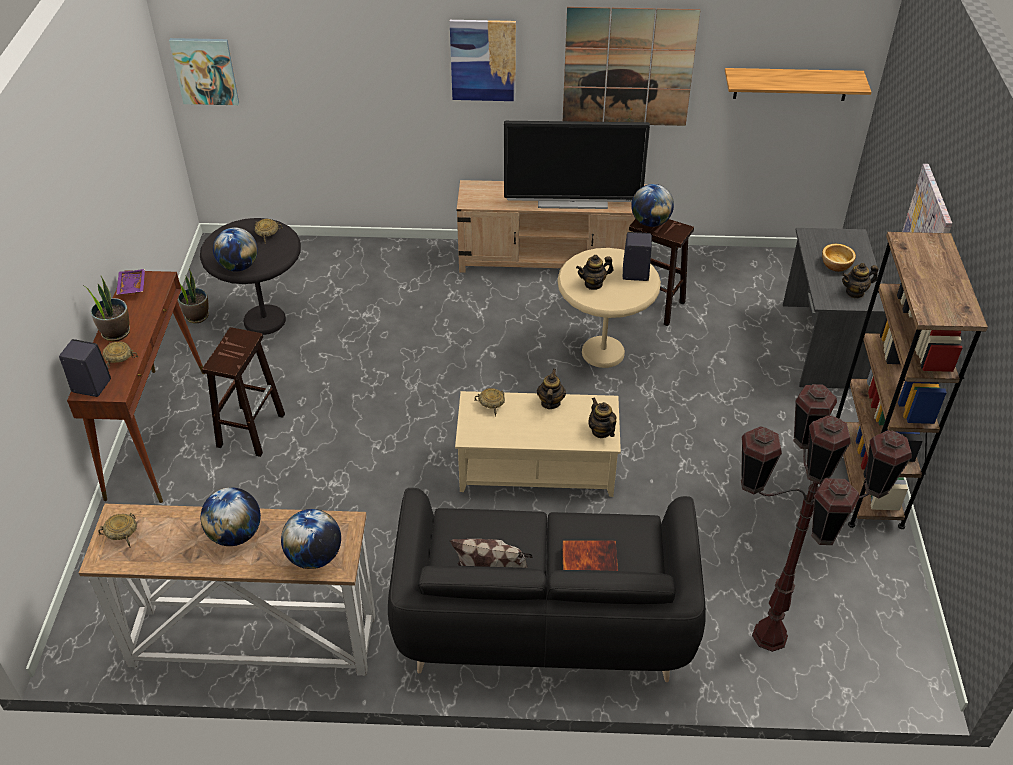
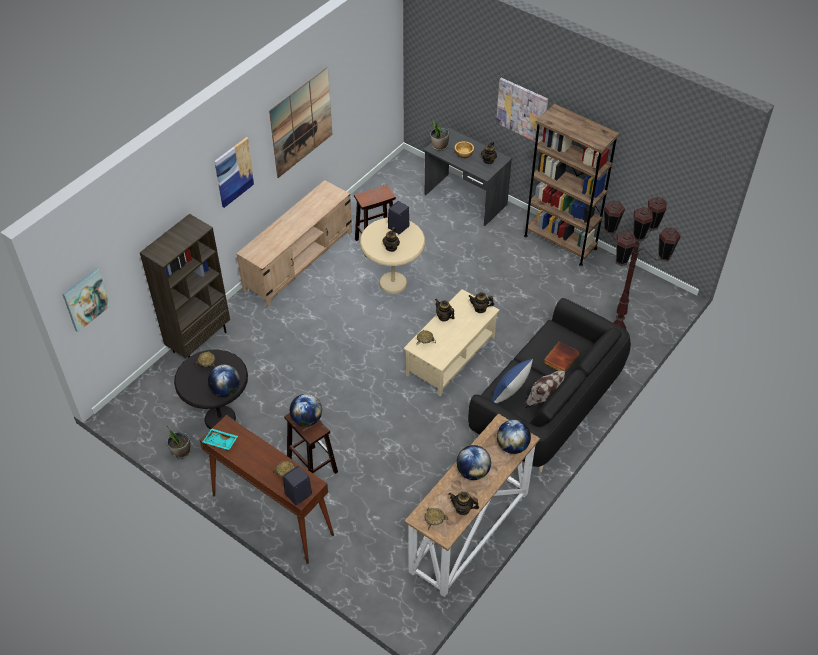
camera: 55 degrees left, 5 degrees up
potted plant [85,276,130,341] -> potted plant moved to [430,119,449,151]
purple tray [116,269,145,295] -> turquoise tray [202,428,238,450]
television [504,121,650,209] -> none
globe [631,184,674,227] -> globe moved to [290,394,322,427]
shelf [725,68,871,101] -> none
none -> brown bookcase [140,214,230,358]
none -> teapot [448,491,479,515]
none -> blue pillow [492,359,533,403]

